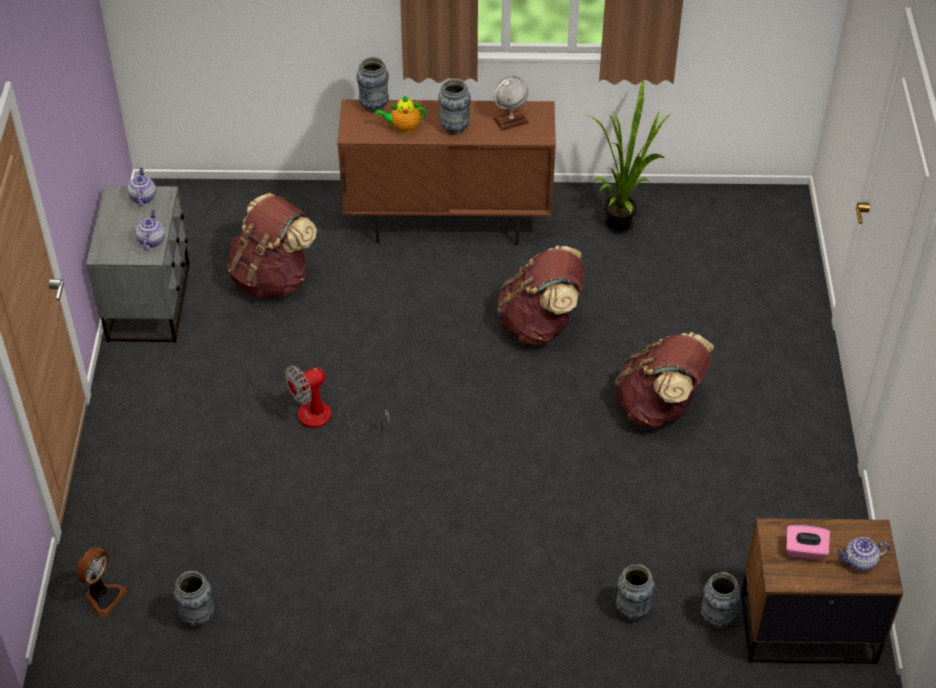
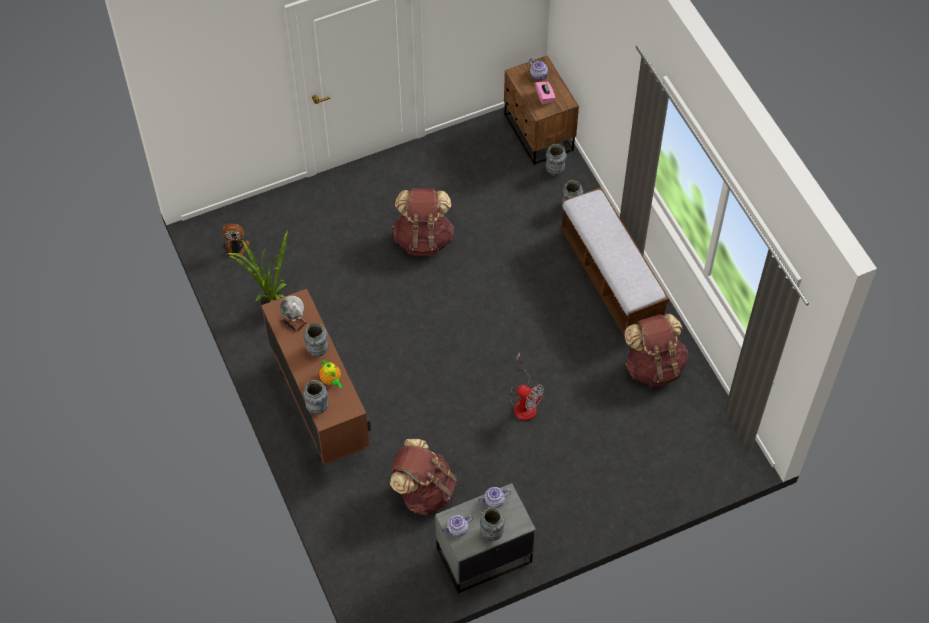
camera: 115 degrees left, 10 degrees up
fan [76,547,127,617] -> fan moved to [222,224,250,257]
vase [174,571,214,627] -> vase moved to [480,507,505,541]
brown backpack [498,246,584,345] -> brown backpack moved to [625,314,688,387]
none -> bench [560,187,669,337]

